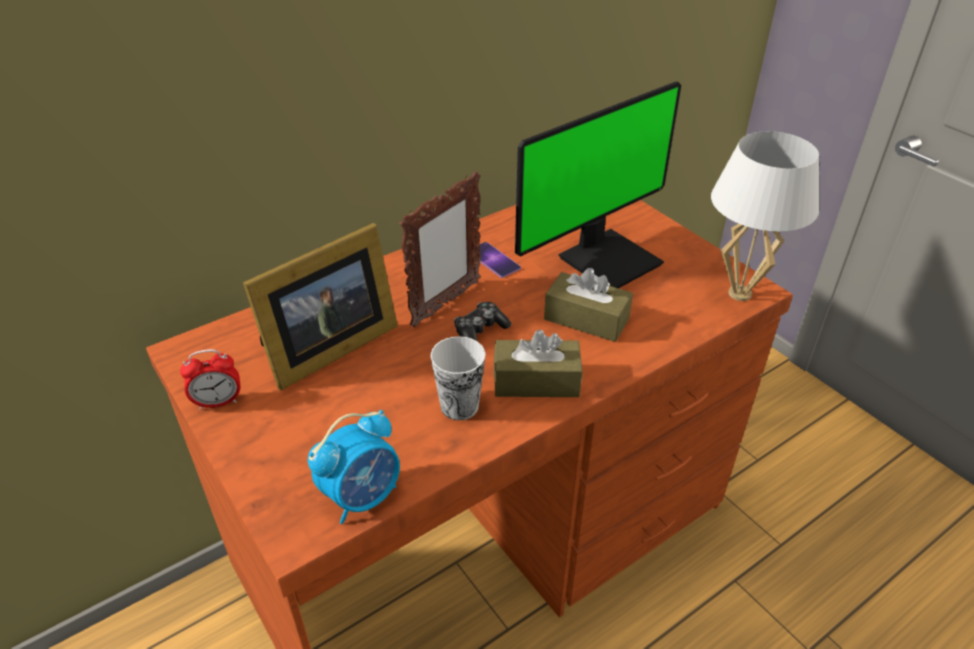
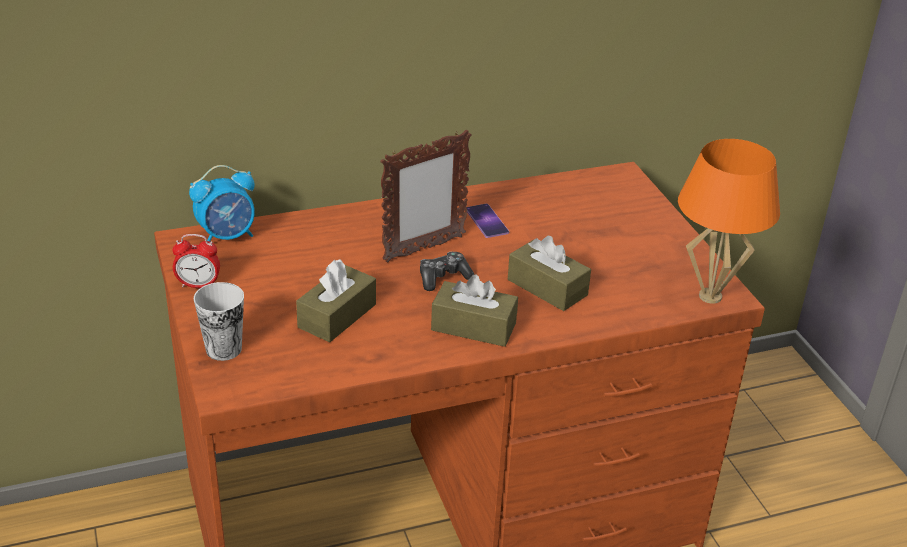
camera: 15 degrees right, 5 degrees down
picture frame [243,223,398,391] -> none
alarm clock [308,410,400,524] -> alarm clock moved to [189,165,255,241]
cup [431,336,485,420] -> cup moved to [194,282,244,361]
monitor [515,81,681,288] -> none
white table lamp [711,131,819,301] -> orange table lamp [678,139,780,304]
none -> brown tissue box [296,260,376,342]

